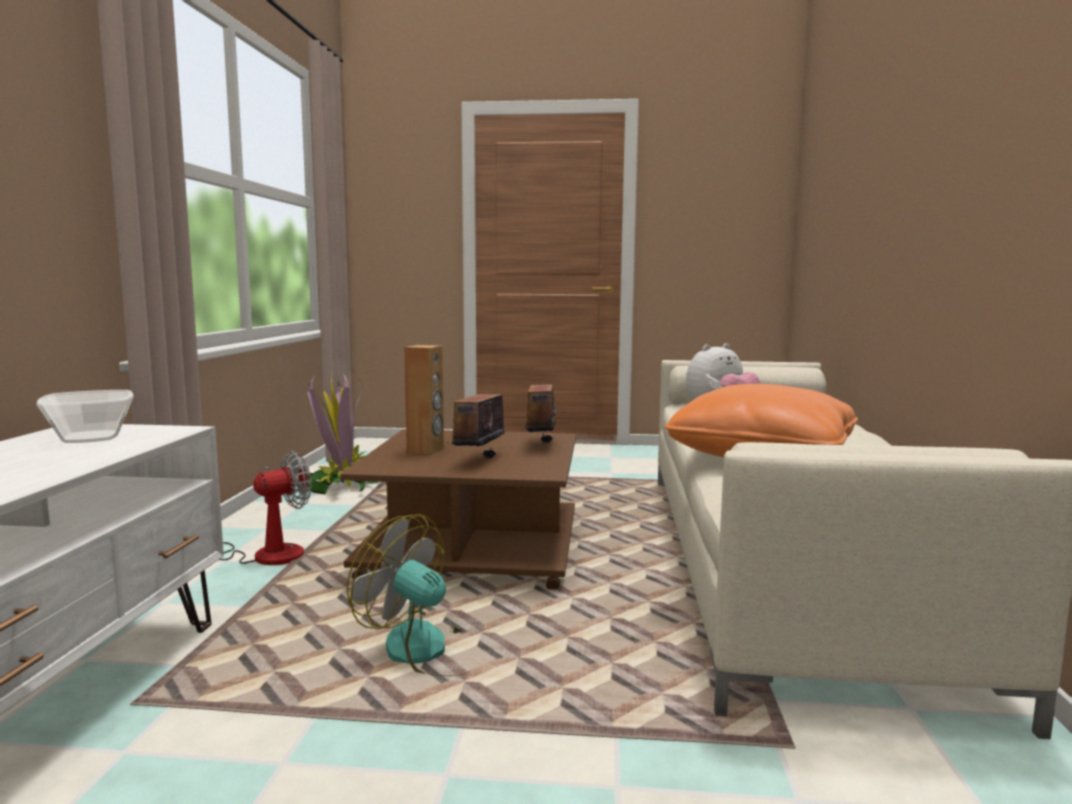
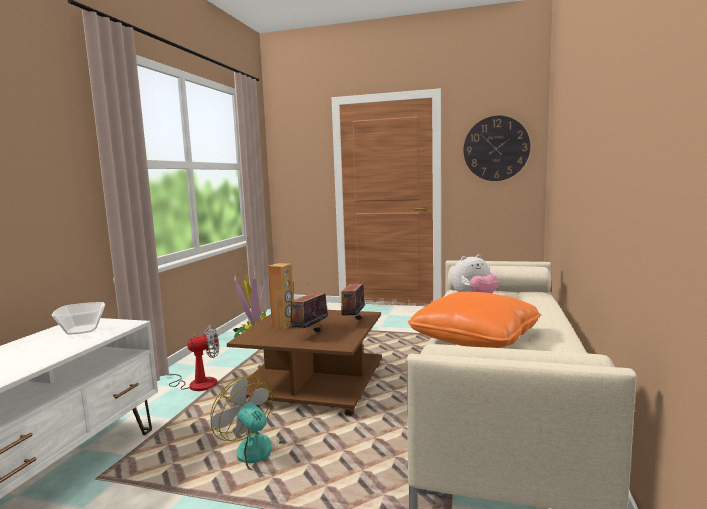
camera: 10 degrees right, 0 degrees up
none -> wall clock [464,116,530,181]

